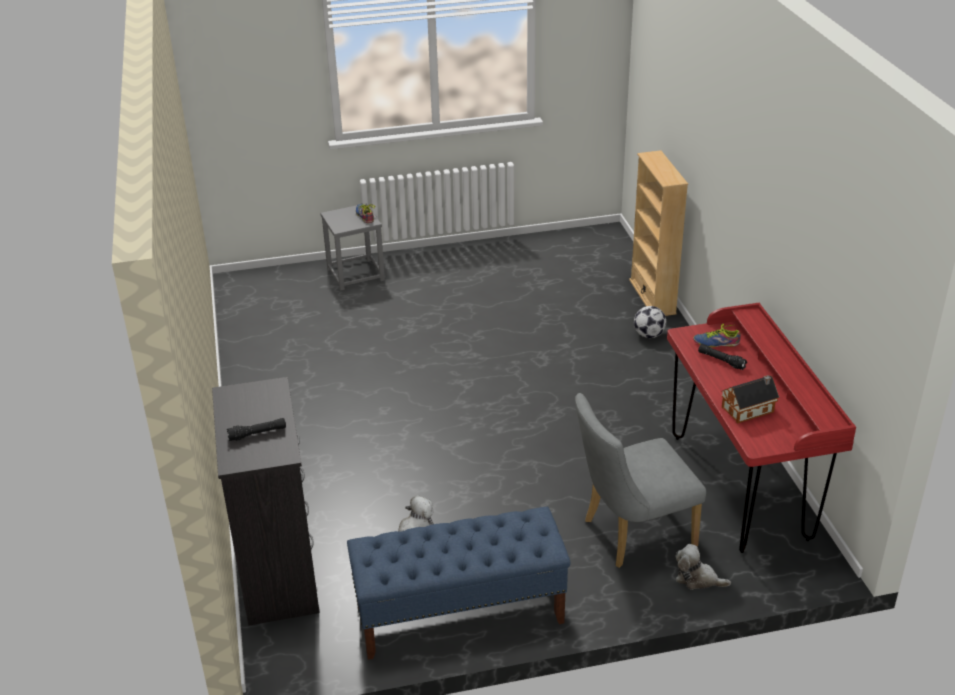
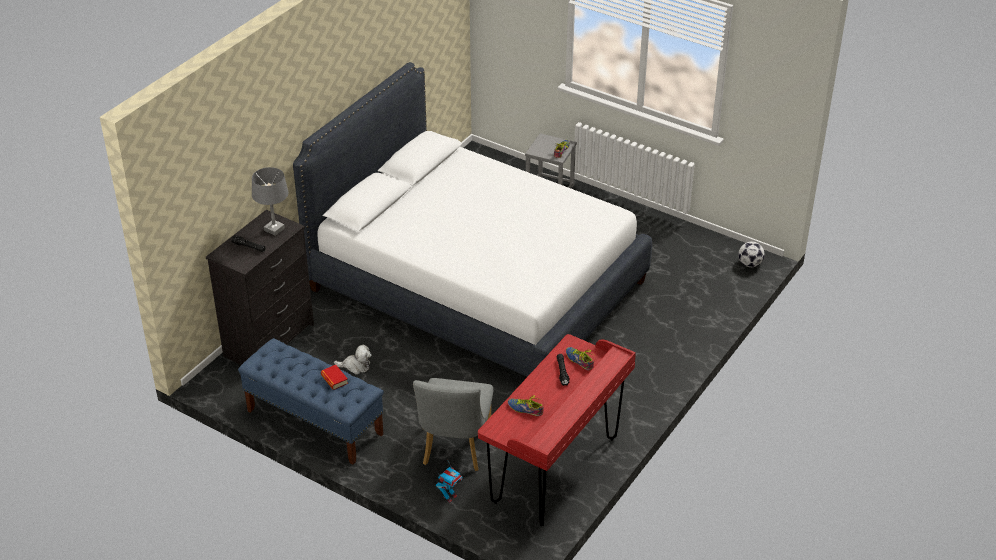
camera: 45 degrees right, 5 degrees up
grey chair [575,393,706,568] -> grey chair turned 105 degrees counterclockwise [413,378,493,471]
beige bookcase [629,150,688,316] -> none
football [634,306,666,338] -> football moved to [738,241,765,267]
plush toy [676,544,731,590] -> toy robot [436,459,463,503]
toy house [721,375,779,424] -> shoe [508,395,544,416]
none -> grey table lamp [252,167,288,236]
none -> white bed [293,62,652,377]
none -> book [321,365,348,390]

